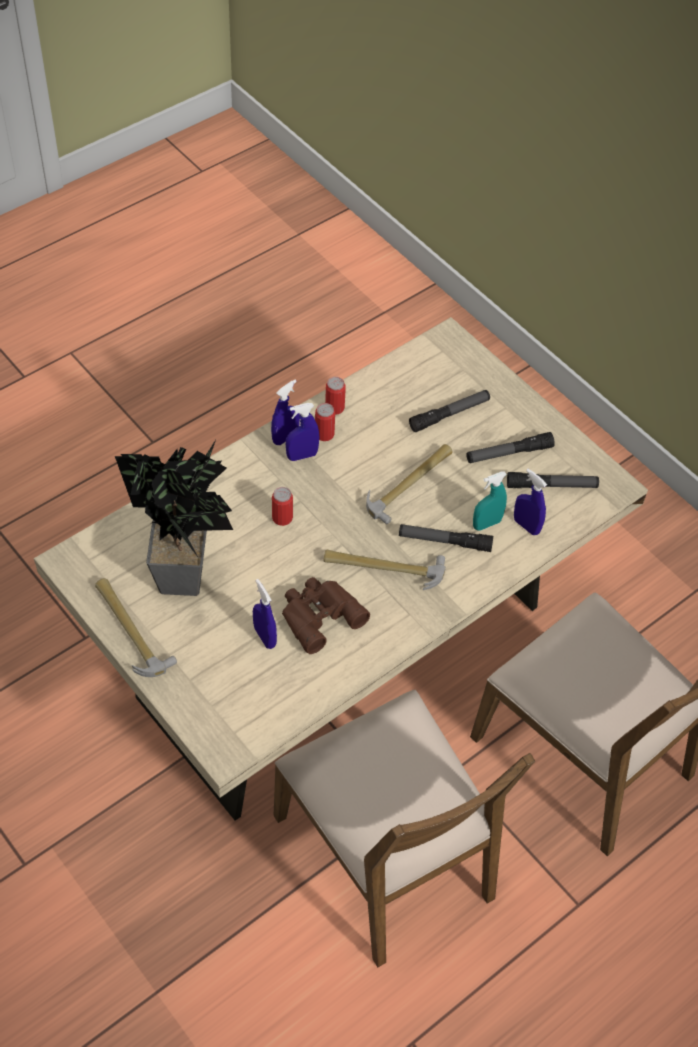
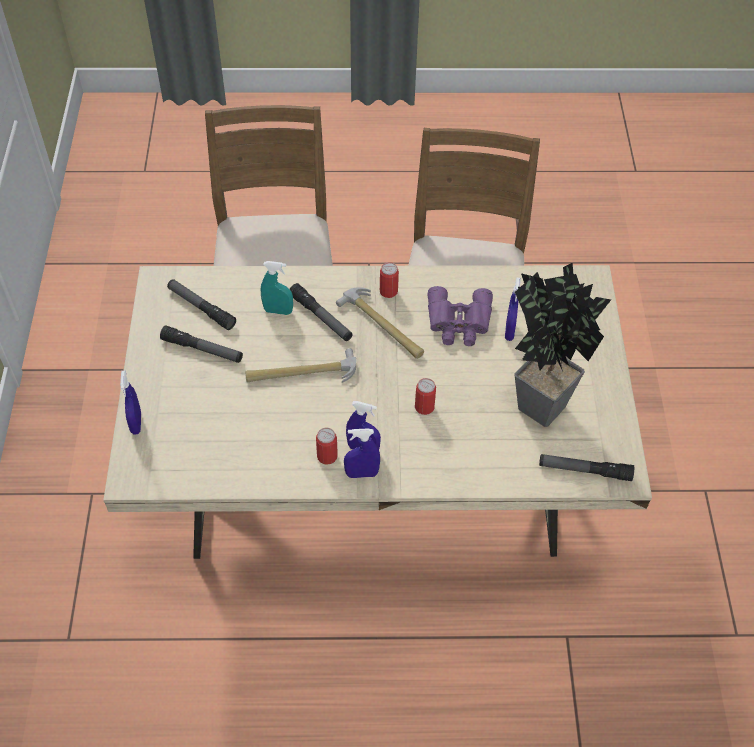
camera: 140 degrees left, 0 degrees up
hammer [95,578,177,677] -> none
brown binoculars [282,577,370,654] -> purple binoculars [428,286,493,346]
can [325,377,346,415] -> can moved to [380,262,399,298]
flashlight [409,390,490,432] -> flashlight moved to [539,454,634,481]
blue spray bottle [514,469,547,535] -> blue spray bottle moved to [120,371,141,435]

